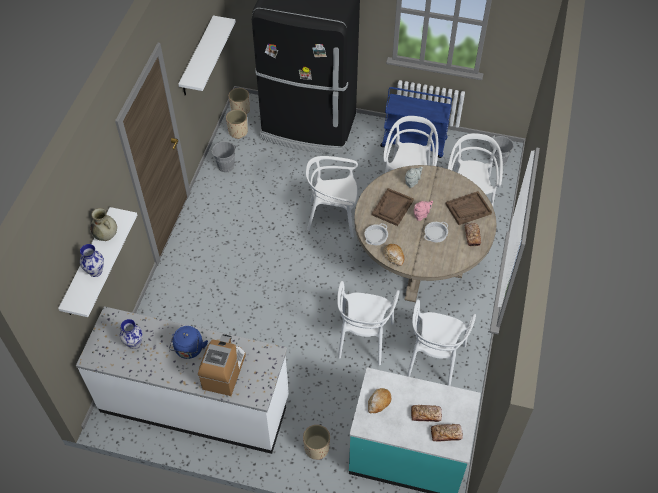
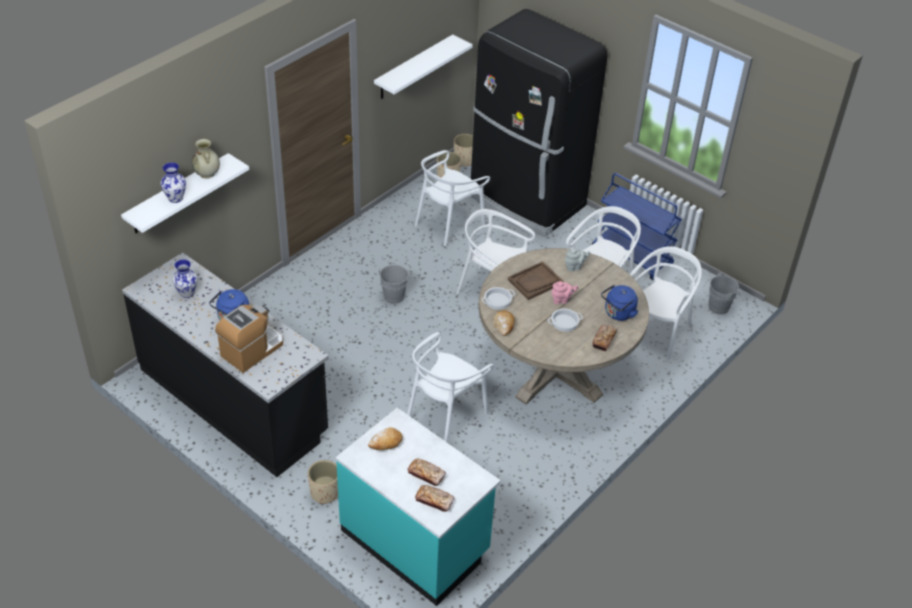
camera: 25 degrees right, 10 degrees down
white counter [76,306,289,454] -> black counter [122,252,329,477]
grey bucket [211,141,236,173] -> grey bucket moved to [379,264,410,304]
white chair [407,299,476,386] -> white chair moved to [415,150,490,246]
brown tray [446,191,492,225] -> blue kettle [601,285,638,321]

